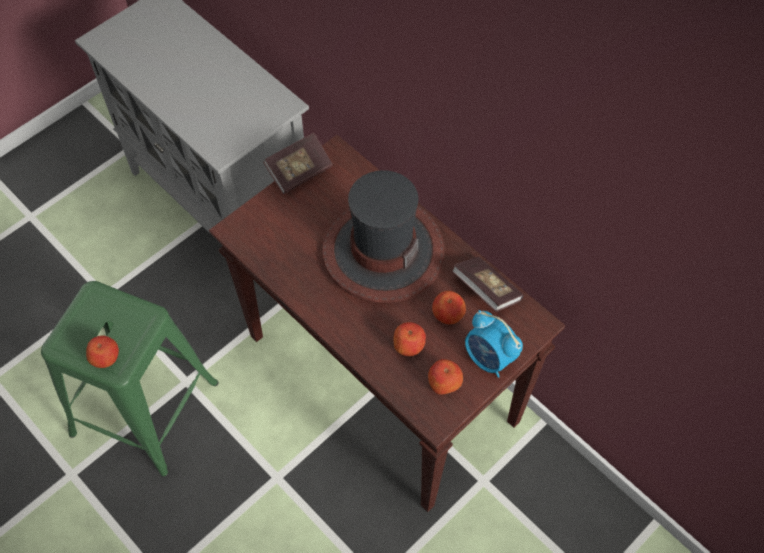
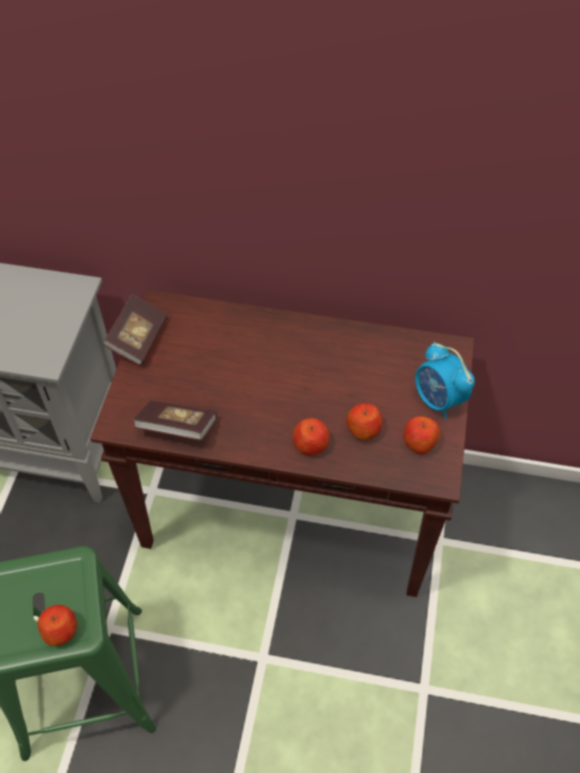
camera: 35 degrees left, 5 degrees down
hat [322,170,444,303] -> none
apple [432,291,466,324] -> apple moved to [293,418,330,455]
book [452,256,524,312] -> book moved to [133,401,217,440]
alarm clock [465,310,523,378] -> alarm clock turned 45 degrees clockwise [415,342,475,419]

